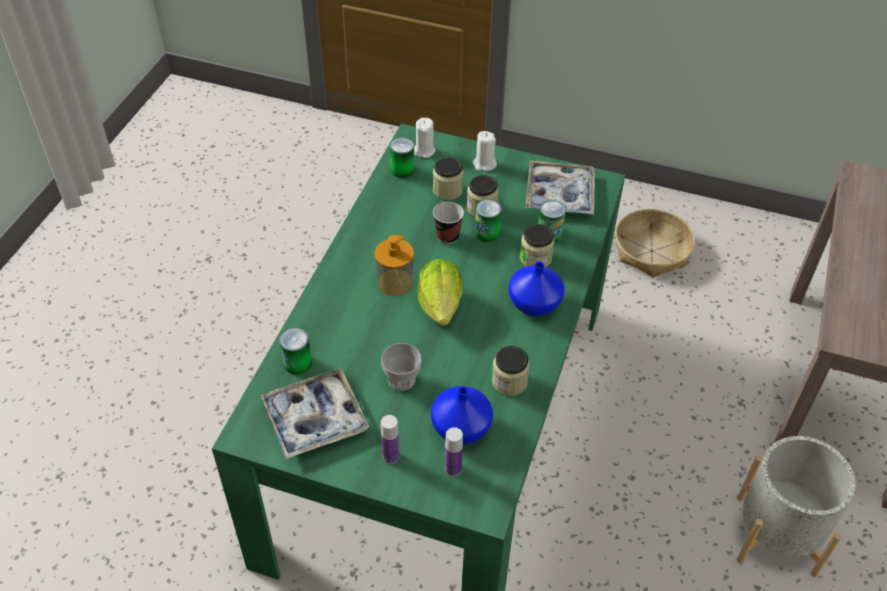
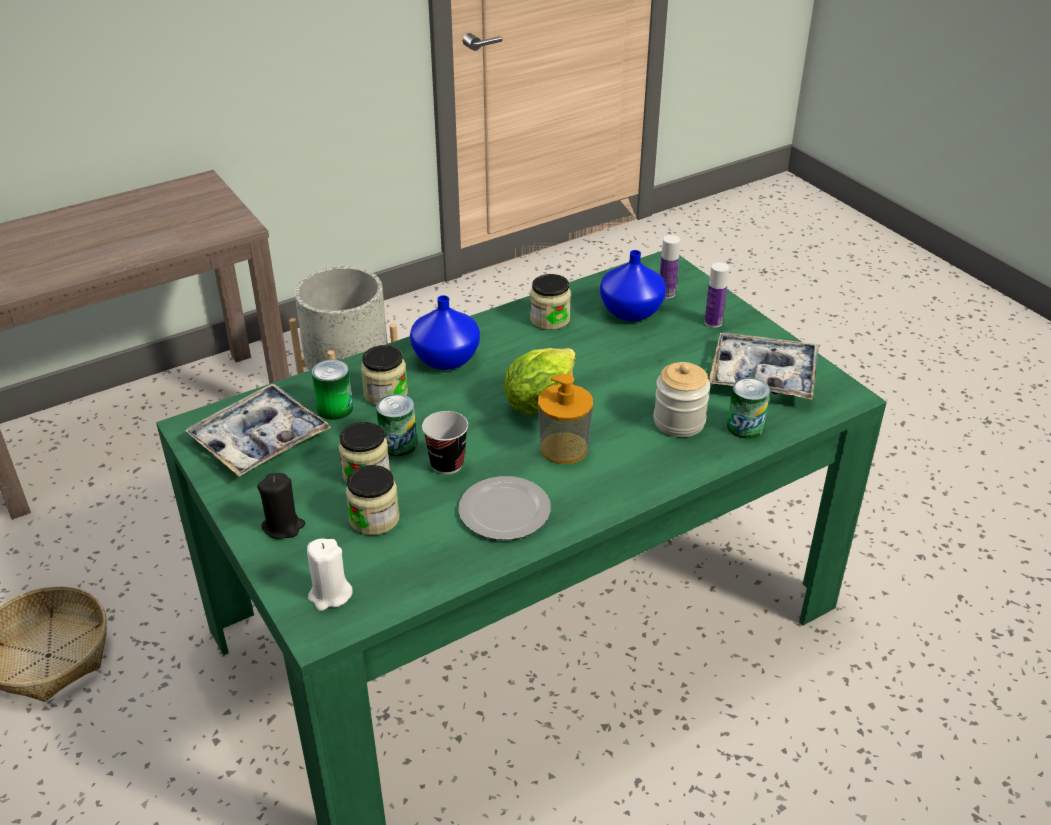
camera: 140 degrees left, 10 degrees down
cup [381,343,421,391] -> none
can [390,138,414,178] -> none
white candle [473,131,497,171] -> black candle [257,473,305,539]
none -> plate [459,476,551,540]
none -> jar [653,362,710,437]

